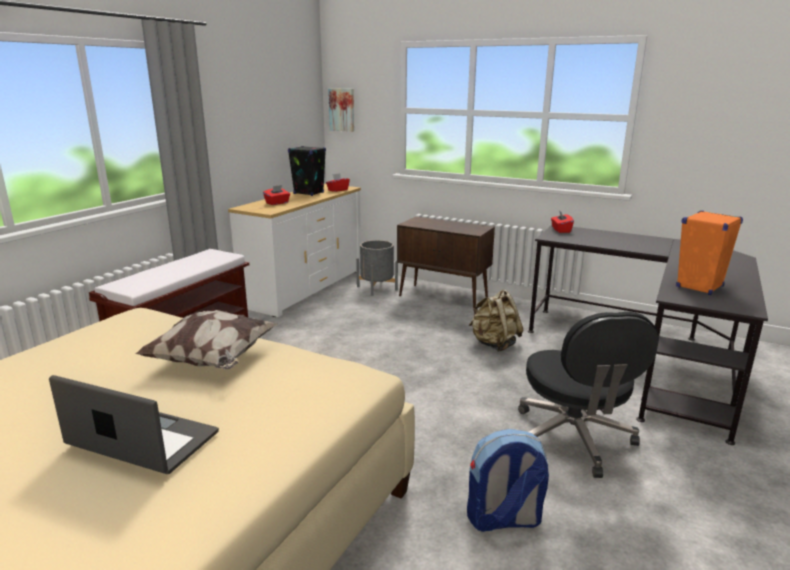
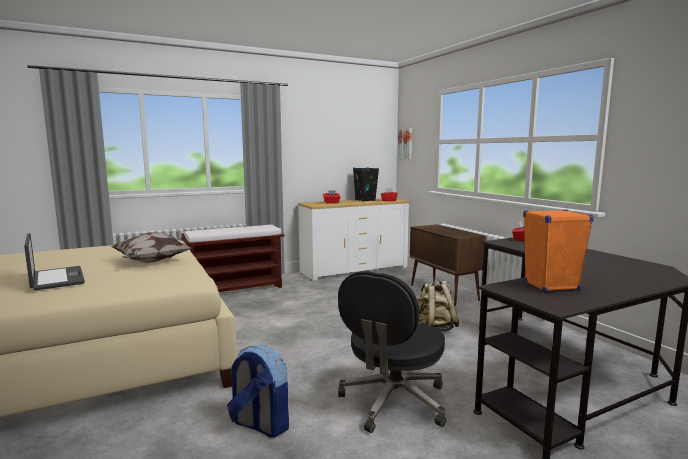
camera: 35 degrees right, 10 degrees down
grey planter [356,240,398,296] -> none

